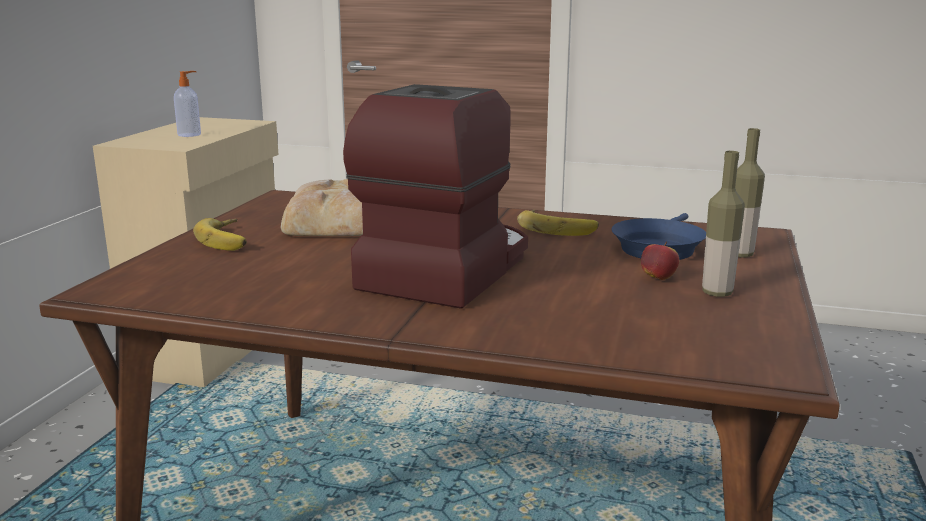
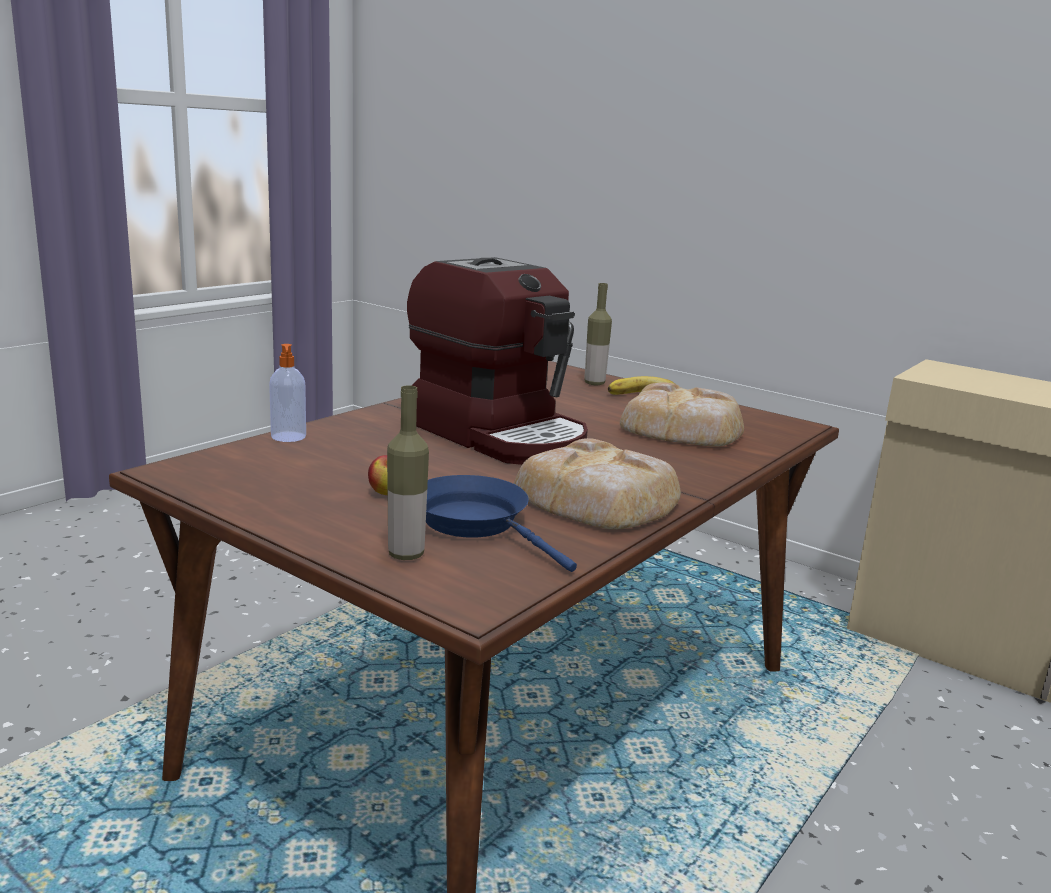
camera: 110 degrees right, 0 degrees up
soap dispenser [174,71,201,137] -> soap dispenser moved to [269,344,306,442]
banana [517,209,599,236] -> bread [514,438,681,529]
bottle [702,151,745,297] -> bottle moved to [584,283,612,385]

